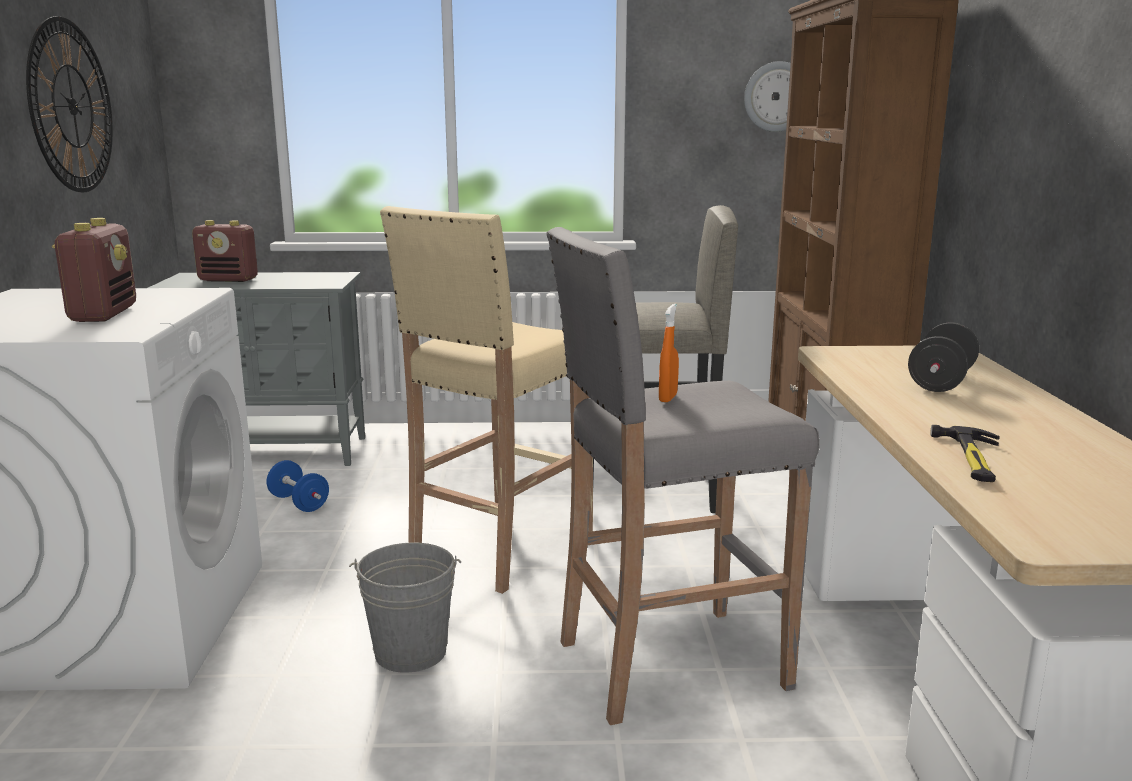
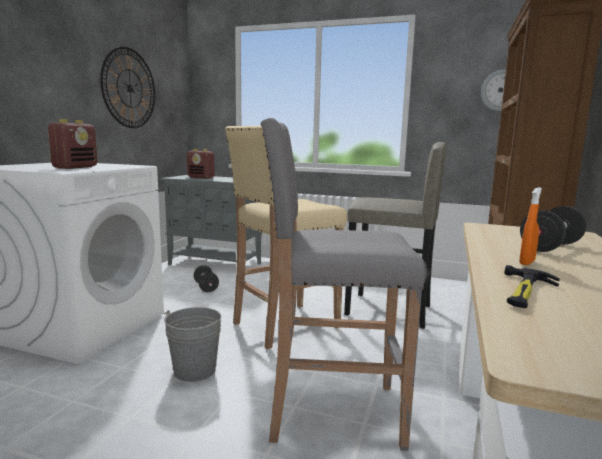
camera: 20 degrees right, 5 degrees down
blue dumbbell [267,460,329,512] -> black dumbbell [193,265,219,292]
orange spray bottle [659,304,679,402] -> orange spray bottle moved to [519,187,542,265]

